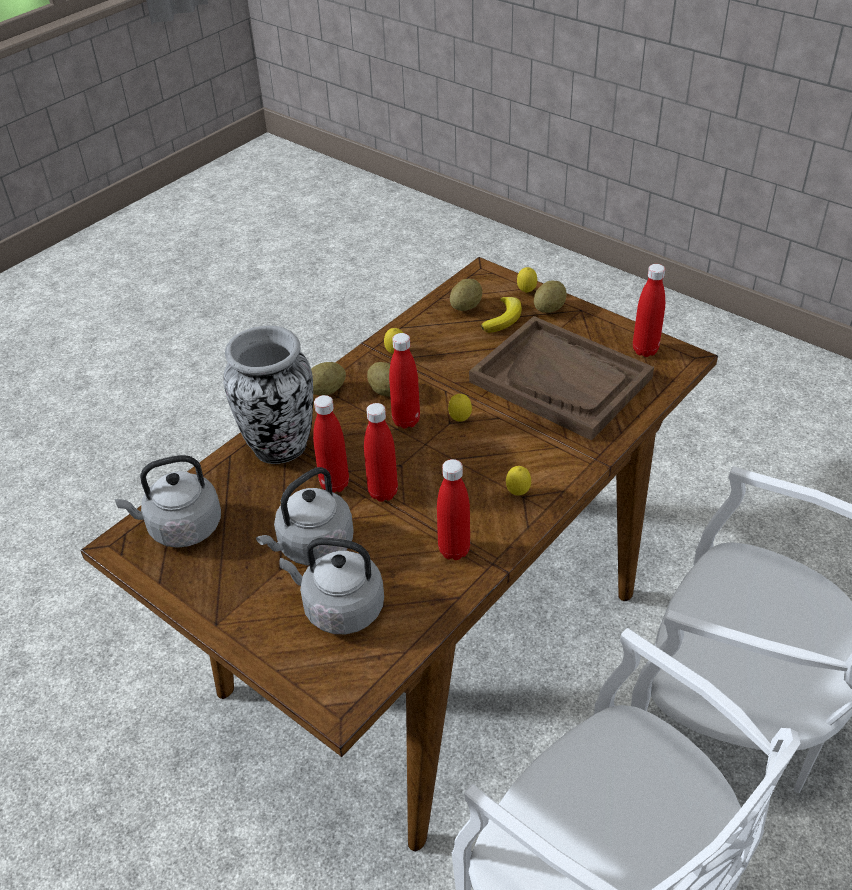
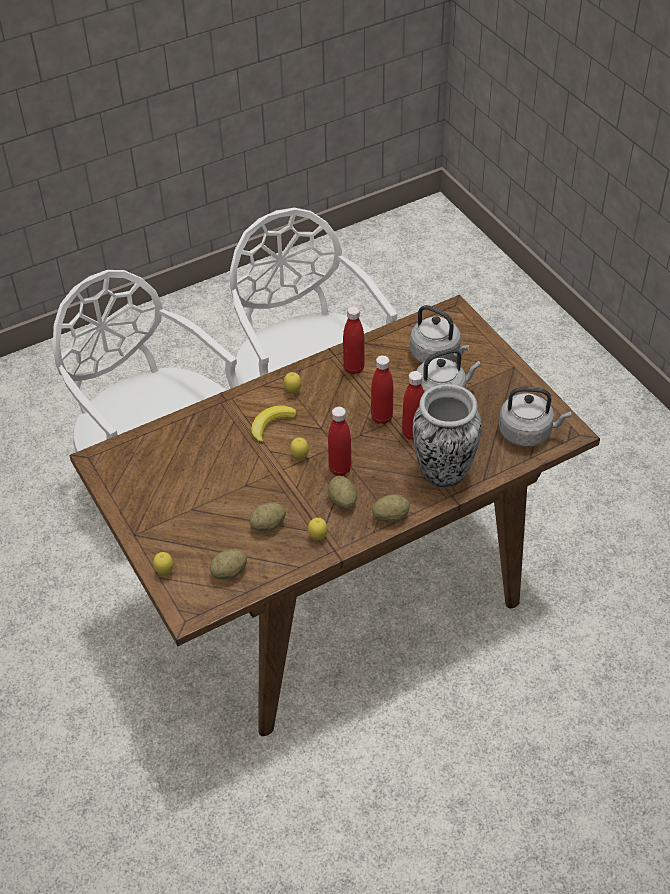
camera: 160 degrees left, 5 degrees up
brown tray [469,316,654,441] -> none
banana [481,297,522,333] -> banana moved to [251,405,297,444]
potato [534,281,567,313] -> potato moved to [249,502,286,531]
red bottle [633,264,665,357] -> none

